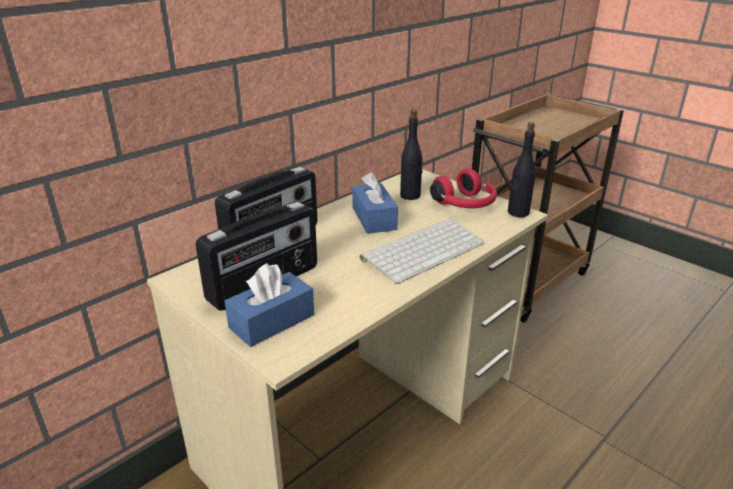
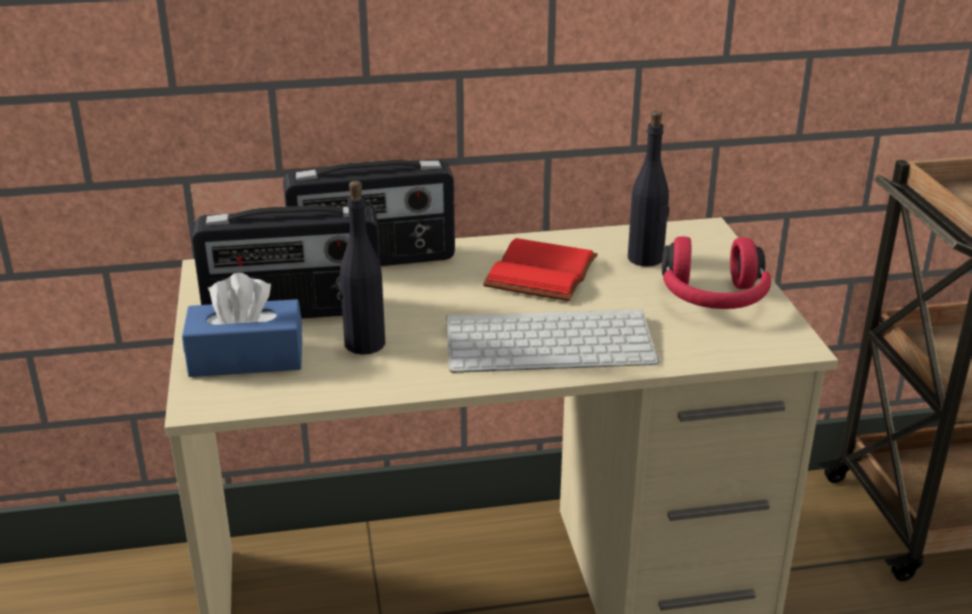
camera: 35 degrees right, 0 degrees up
blue tissue box [352,172,398,234] -> red book [483,238,598,301]
black bottle [508,122,536,217] -> black bottle moved to [339,181,385,355]

